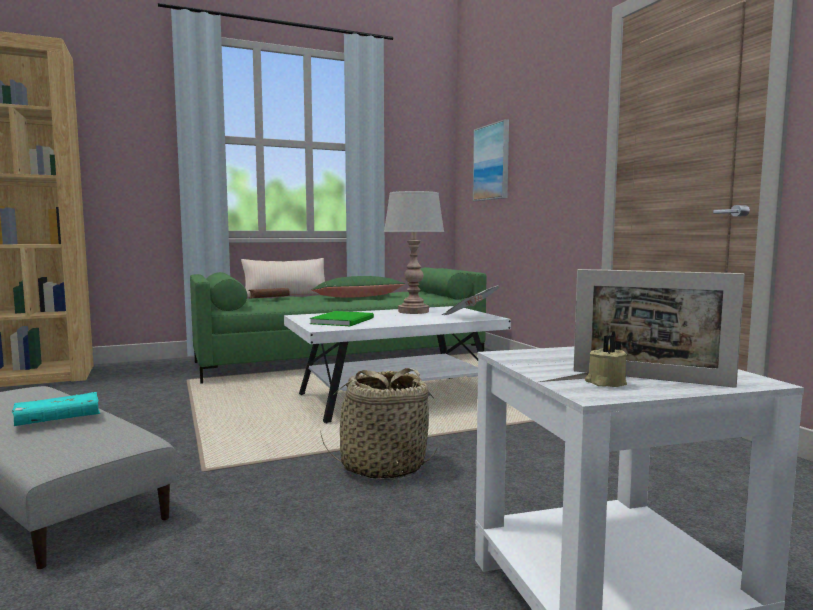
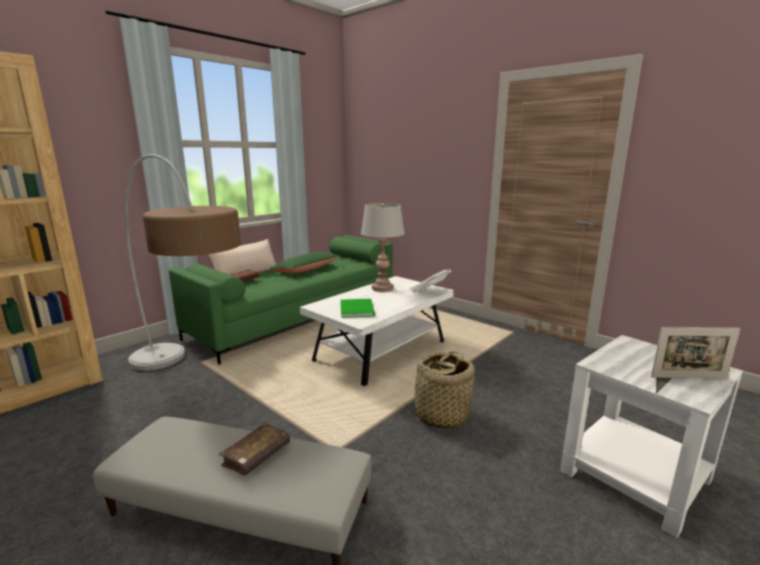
camera: 25 degrees left, 10 degrees up
turquoise book [12,392,100,426] -> brown book [219,423,290,475]
picture [473,119,509,201] -> none
beige candle [585,335,627,387] -> none
none -> floor lamp [125,154,241,371]

